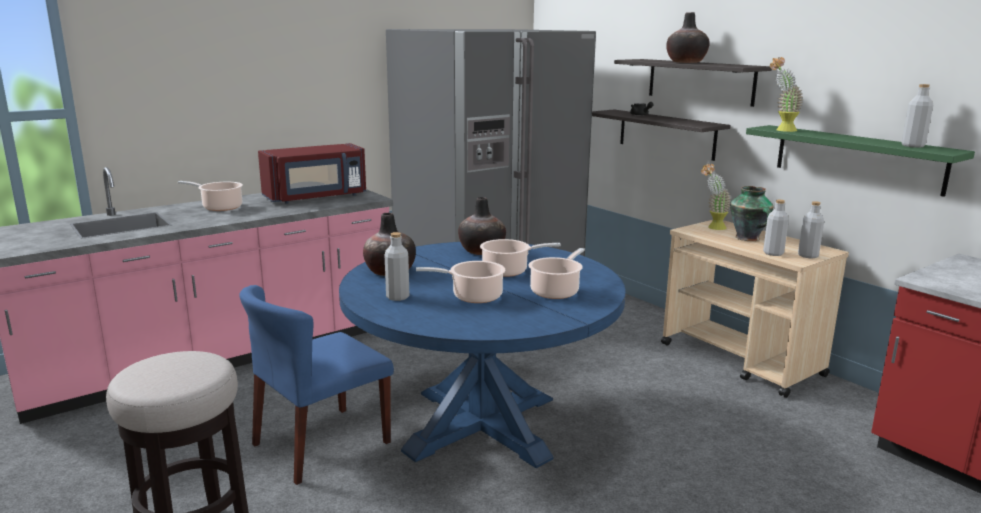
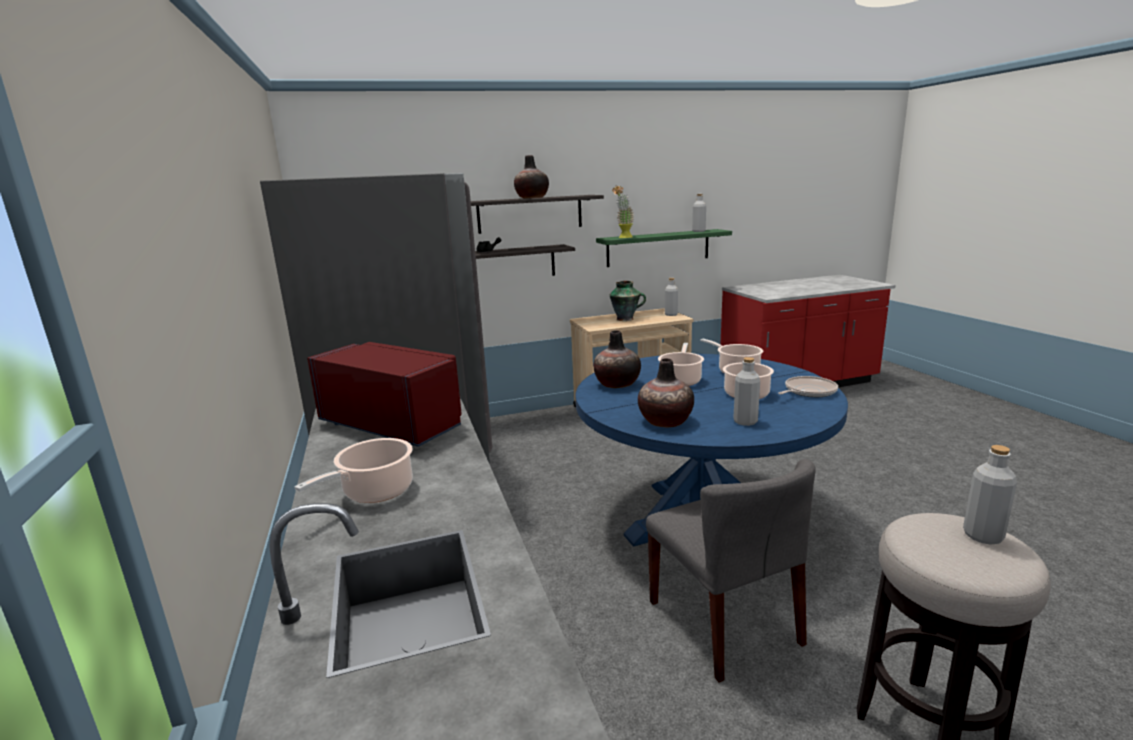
camera: 70 degrees left, 0 degrees up
blue chair [239,285,394,485] -> grey chair [646,459,816,682]
red microwave [258,143,366,204] -> red microwave turned 45 degrees counterclockwise [307,342,462,447]
potted plant [701,164,731,230] -> none
grey bottle [763,200,789,256] -> grey bottle moved to [963,445,1017,545]
none -> frying pan [778,376,838,397]

